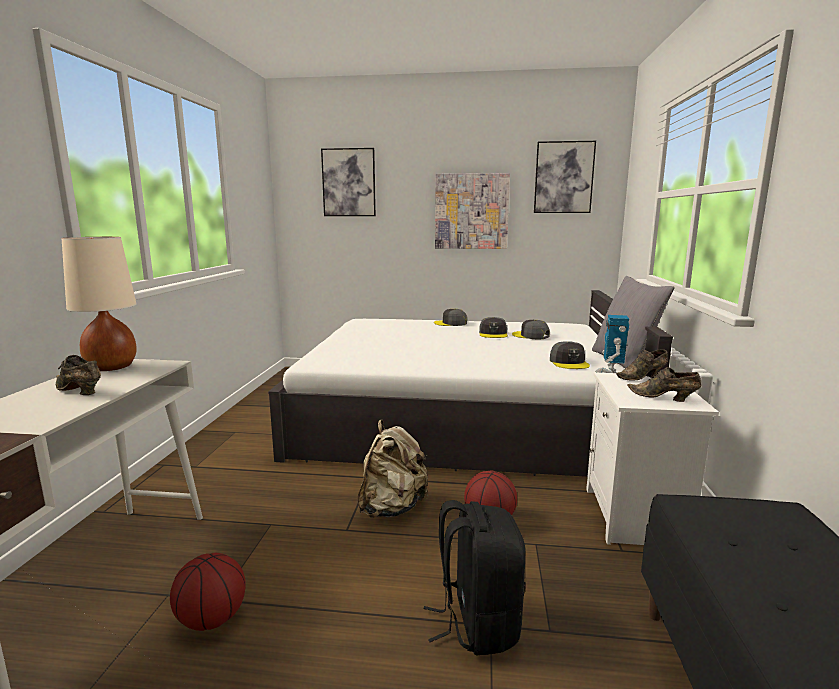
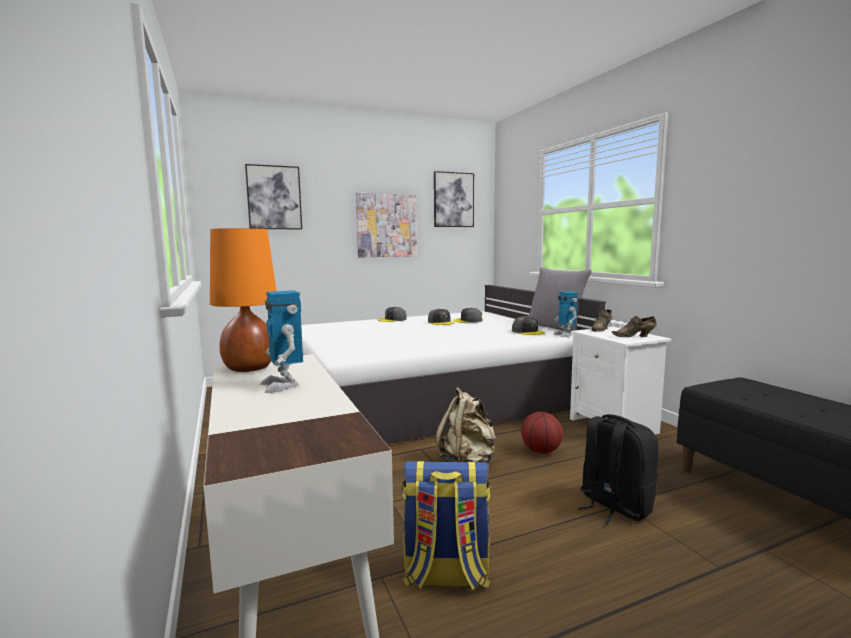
camera: 30 degrees left, 5 degrees down
brown shoe [56,355,101,395] -> toy robot [260,290,303,393]
beige table lamp [61,237,137,371] -> orange table lamp [210,228,277,372]
basketball [170,553,246,631] -> backpack [402,461,491,590]

